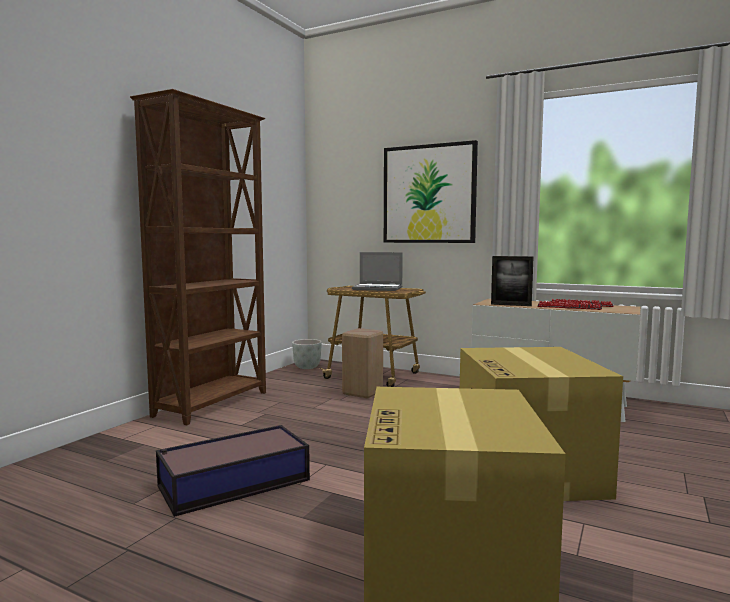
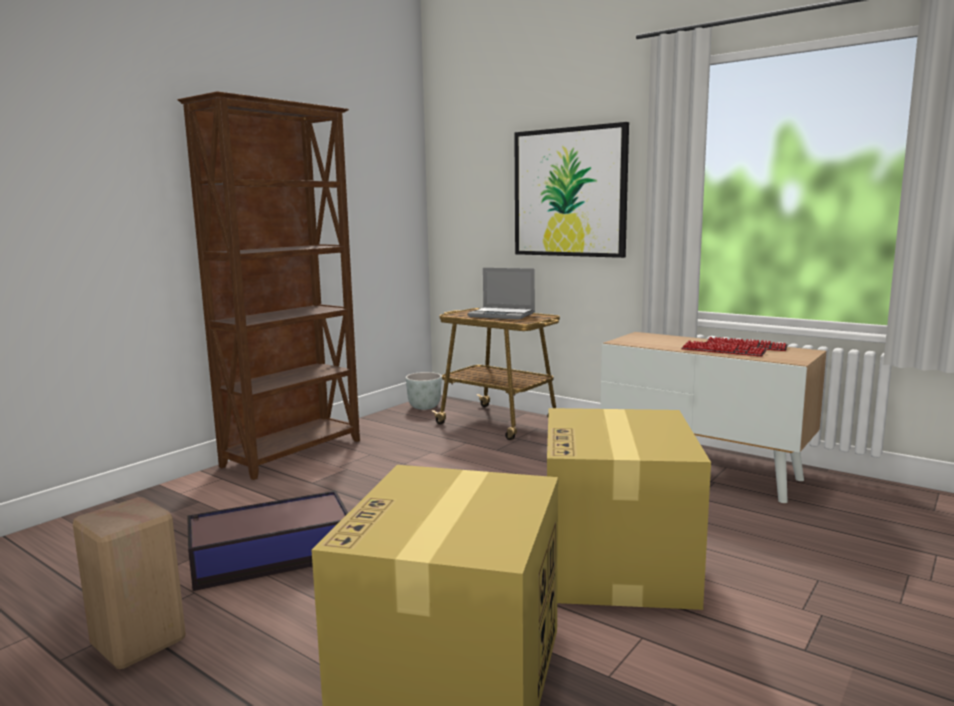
camera: 10 degrees right, 5 degrees up
beige stool [342,328,383,399] -> beige stool moved to [73,497,186,669]
picture frame [491,256,534,306] -> none

